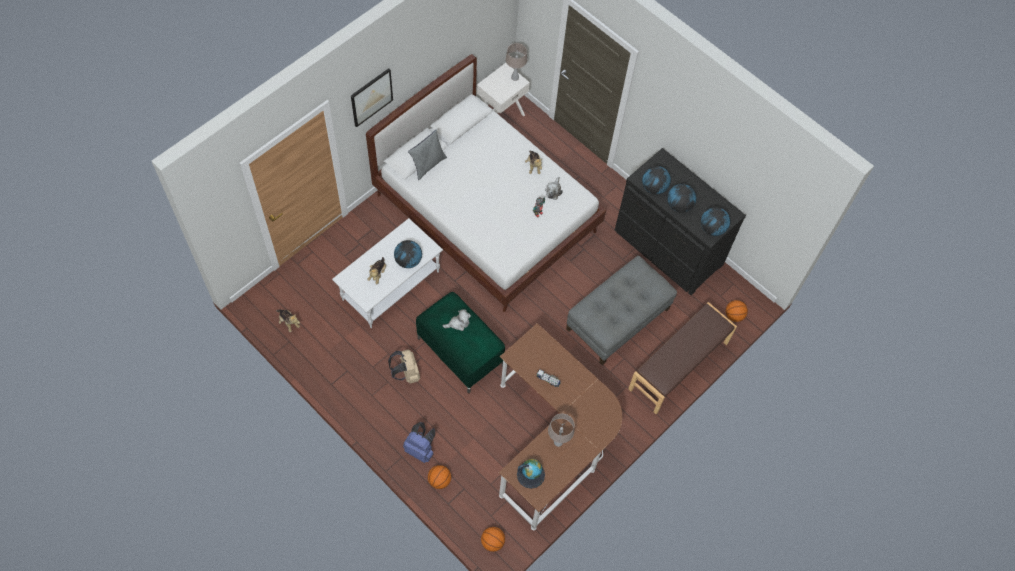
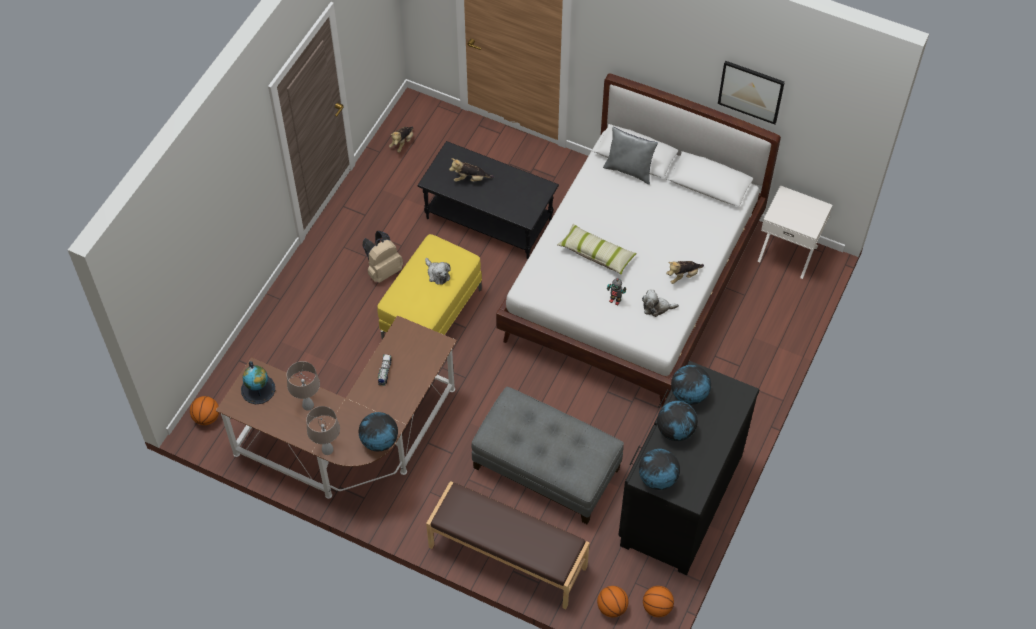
camera: 75 degrees right, 5 degrees down
white coffee table [332,218,443,328] -> black coffee table [417,141,559,259]
picture [351,68,393,127] -> picture moved to [718,61,785,125]
globe [394,240,422,268] -> globe moved to [359,412,398,451]
blue backpack [403,422,435,463] -> none
green ottoman [416,292,505,393] -> yellow ottoman [377,234,482,339]
basketball [428,465,451,489] -> basketball moved to [643,586,674,617]
beige table lamp [506,43,527,81] -> beige table lamp moved to [306,406,340,455]
none -> pillow [557,224,637,275]

